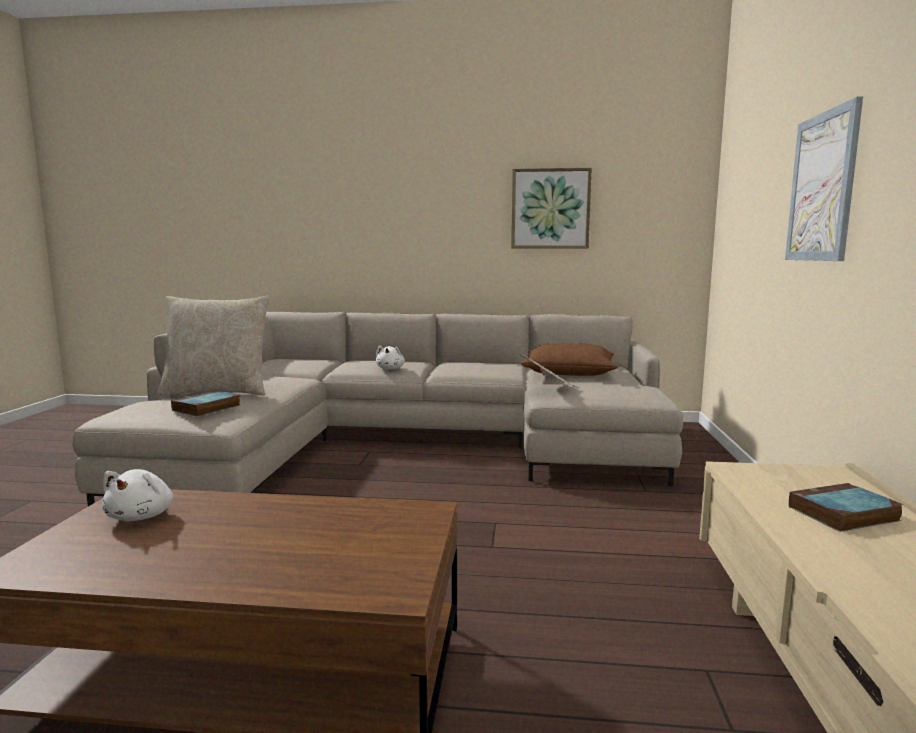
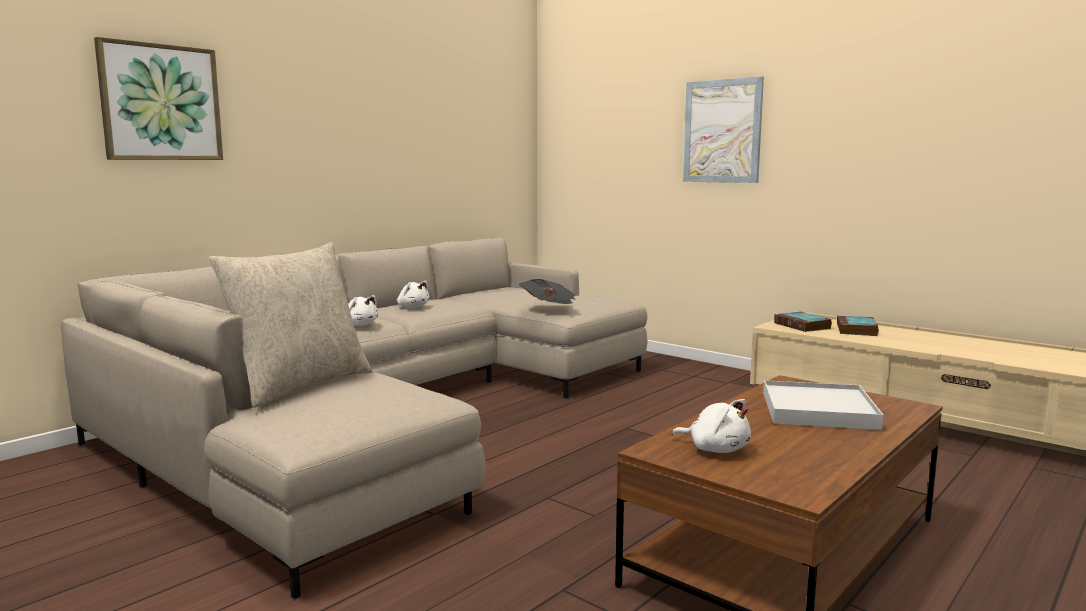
camera: 55 degrees left, 0 degrees up
book [171,390,240,416] -> book moved to [774,312,832,332]
picture [511,168,592,249] -> picture moved to [94,37,223,160]
brown pillow [521,343,618,376] -> none
none -> white plush toy [396,281,430,308]
none -> white tray [763,380,883,430]

